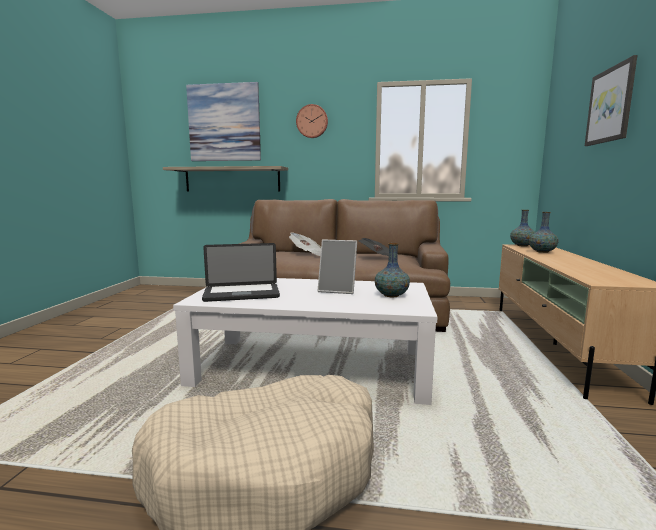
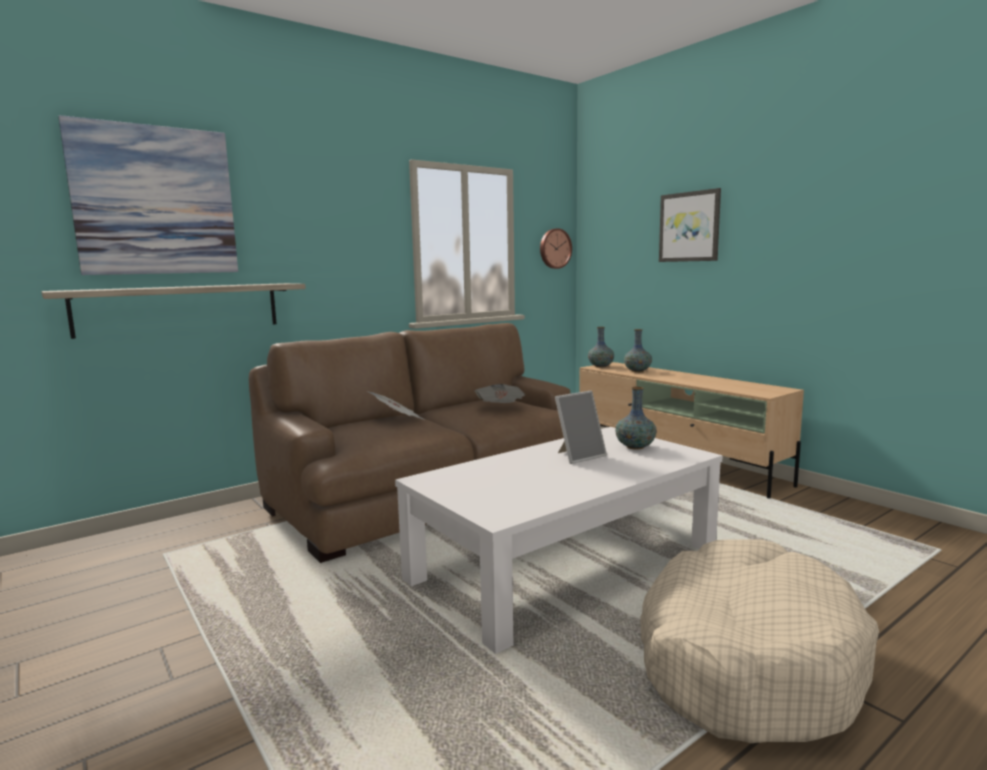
camera: 45 degrees left, 0 degrees up
laptop [202,243,280,302] -> none
wall clock [296,104,328,138] -> wall clock moved to [540,228,572,269]

